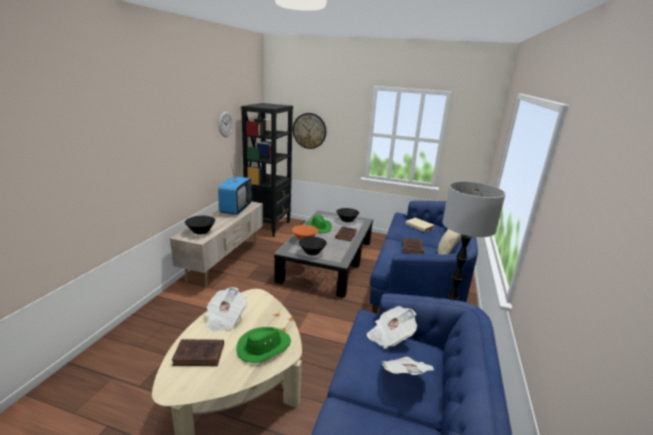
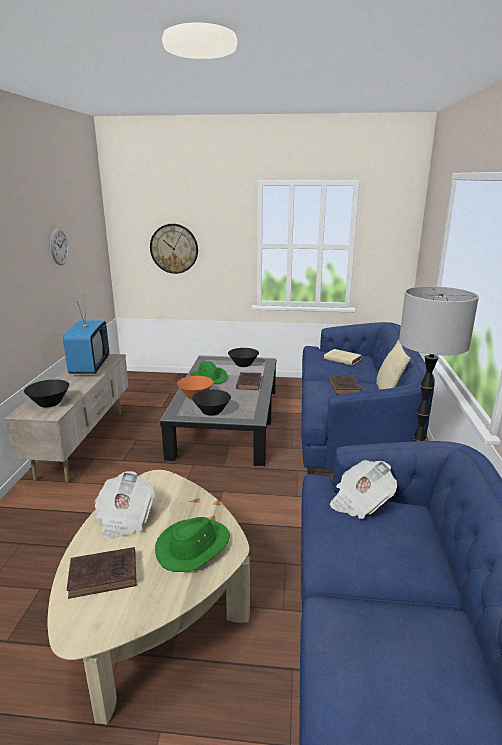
camera: 10 degrees left, 0 degrees up
black bookcase [241,103,293,237] -> none
newspaper [382,357,434,375] -> none

